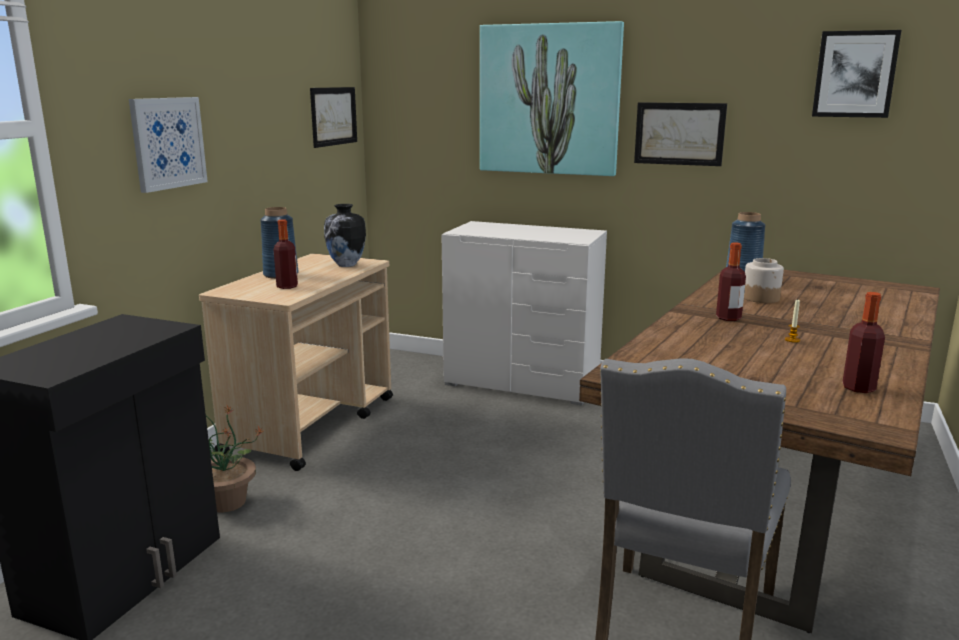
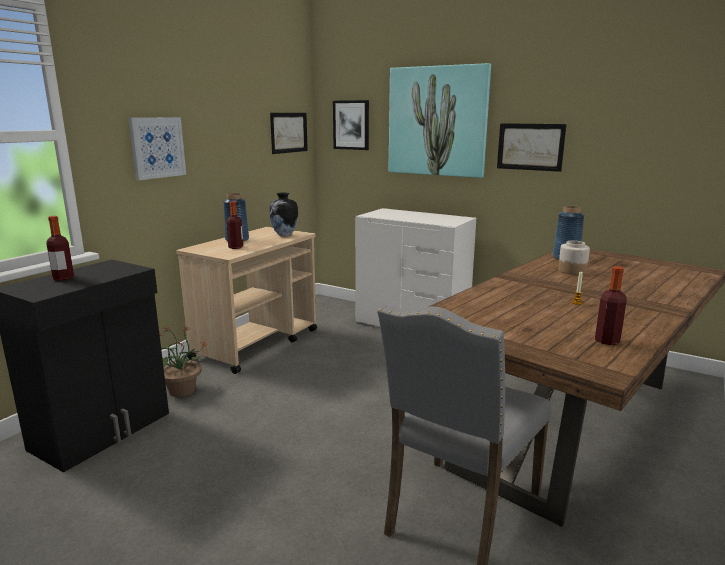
camera: 10 degrees right, 0 degrees up
bottle [716,243,746,321] -> bottle moved to [46,216,74,281]
picture [812,30,902,118] -> picture moved to [333,100,369,150]

